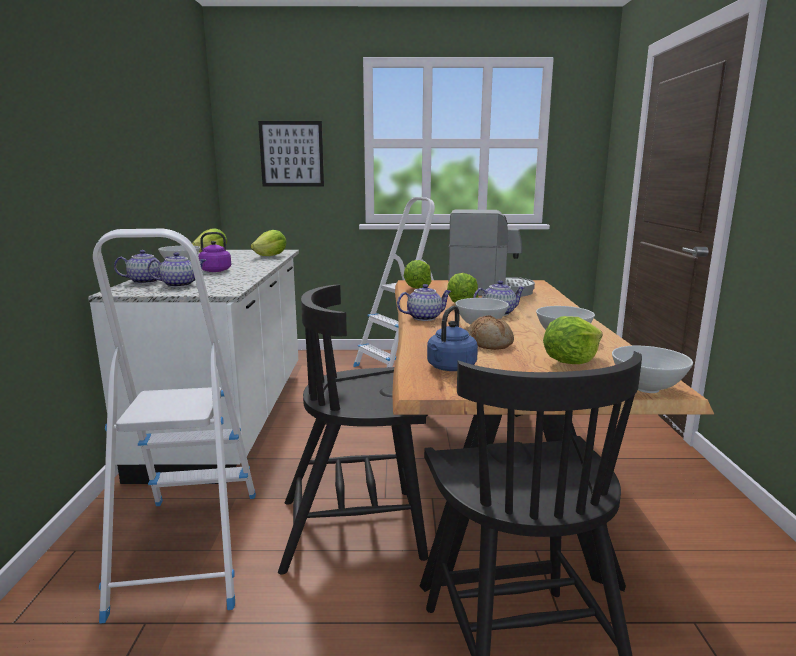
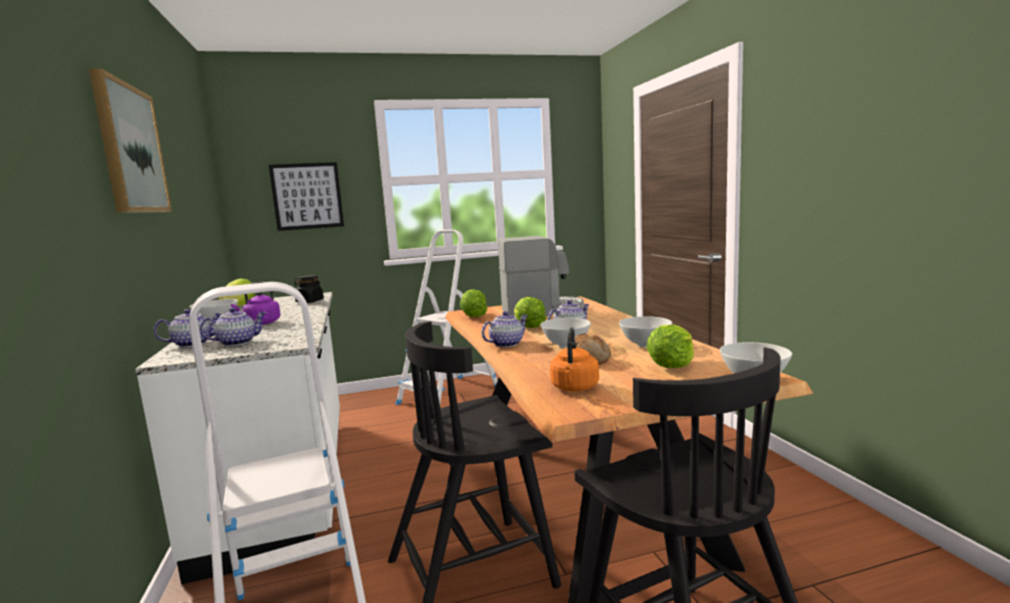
camera: 15 degrees left, 5 degrees down
lettuce [251,230,287,256] -> black jar [294,275,324,303]
blue kettle [427,306,478,371] -> orange kettle [550,328,599,391]
none -> picture [89,69,172,213]

